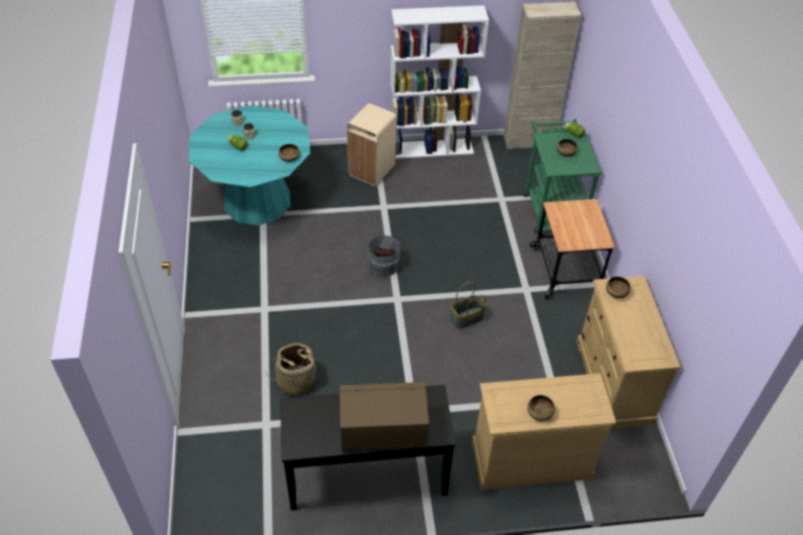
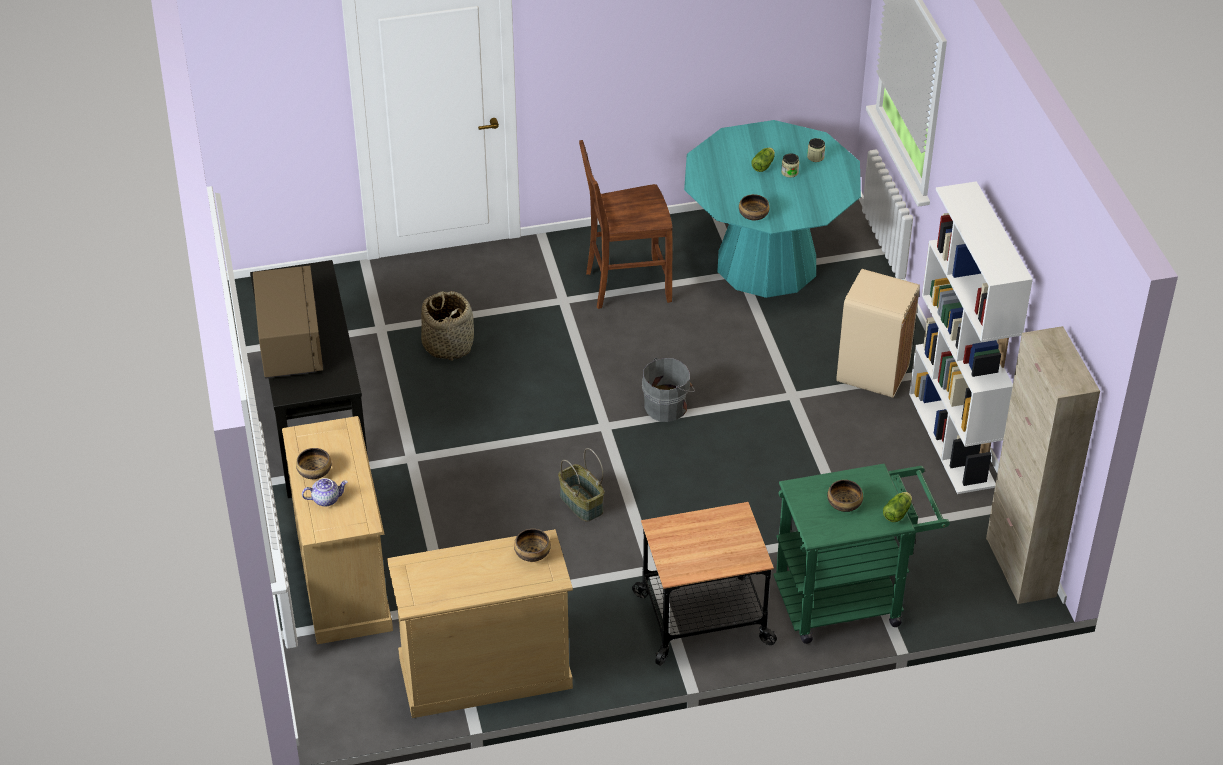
camera: 85 degrees right, 5 degrees down
none -> teapot [302,478,348,507]
none -> brown chair [579,140,673,309]

